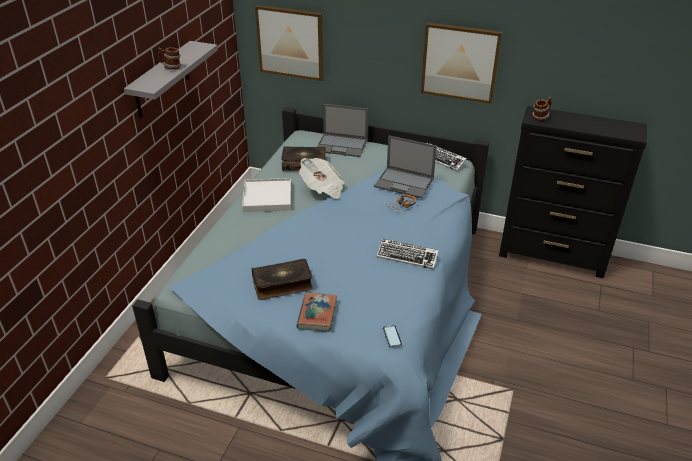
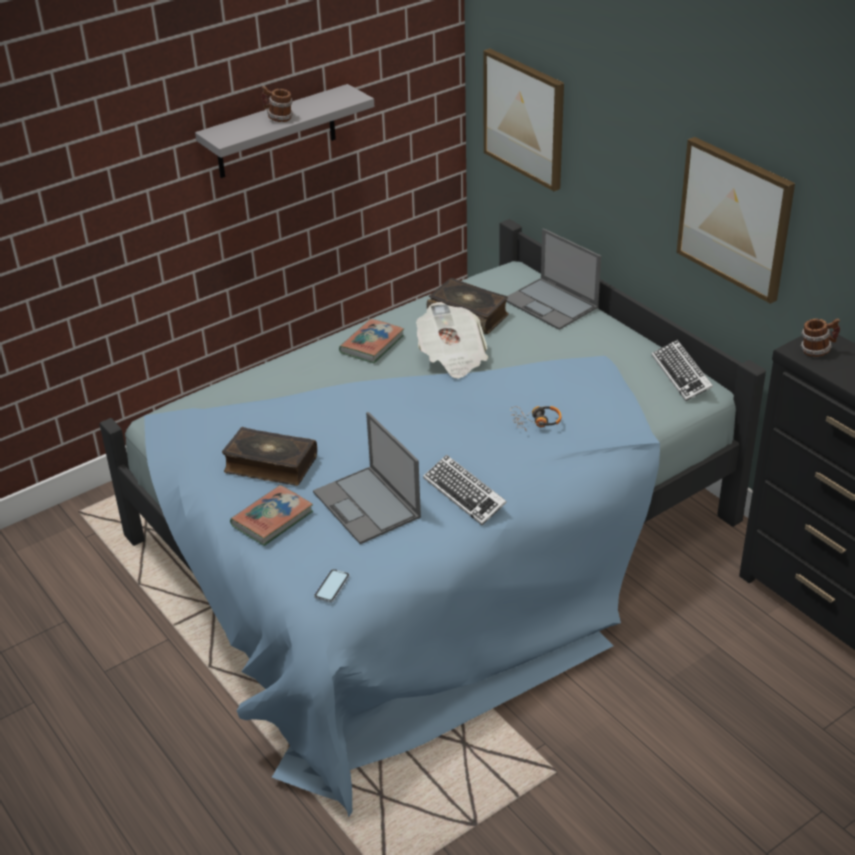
camera: 35 degrees right, 0 degrees up
white tray [242,178,291,212] -> book [339,319,404,363]
laptop [374,136,437,198] -> laptop moved to [313,412,421,544]

